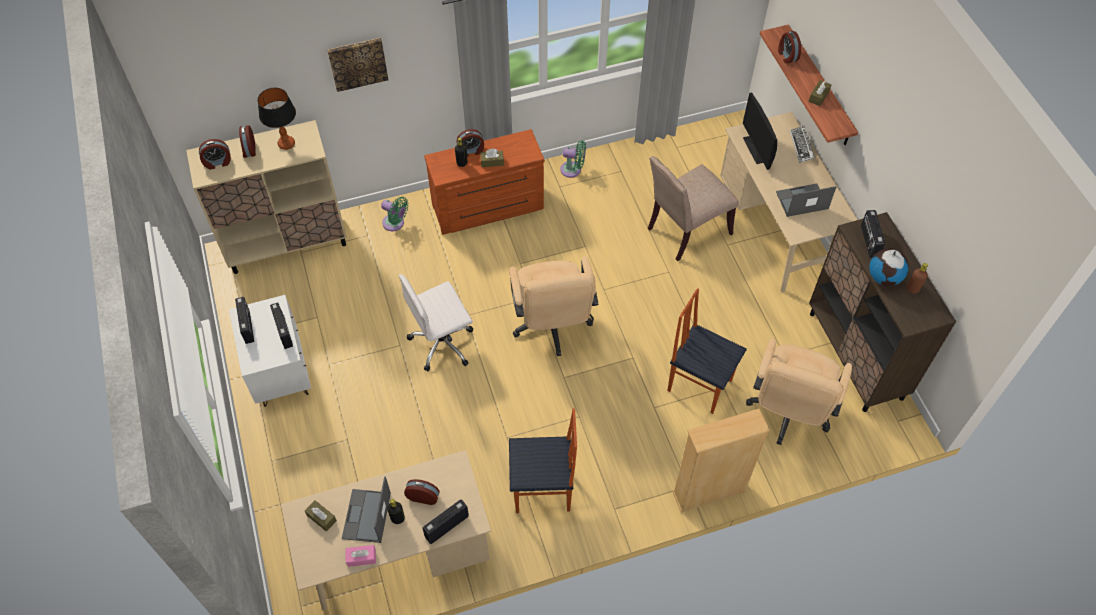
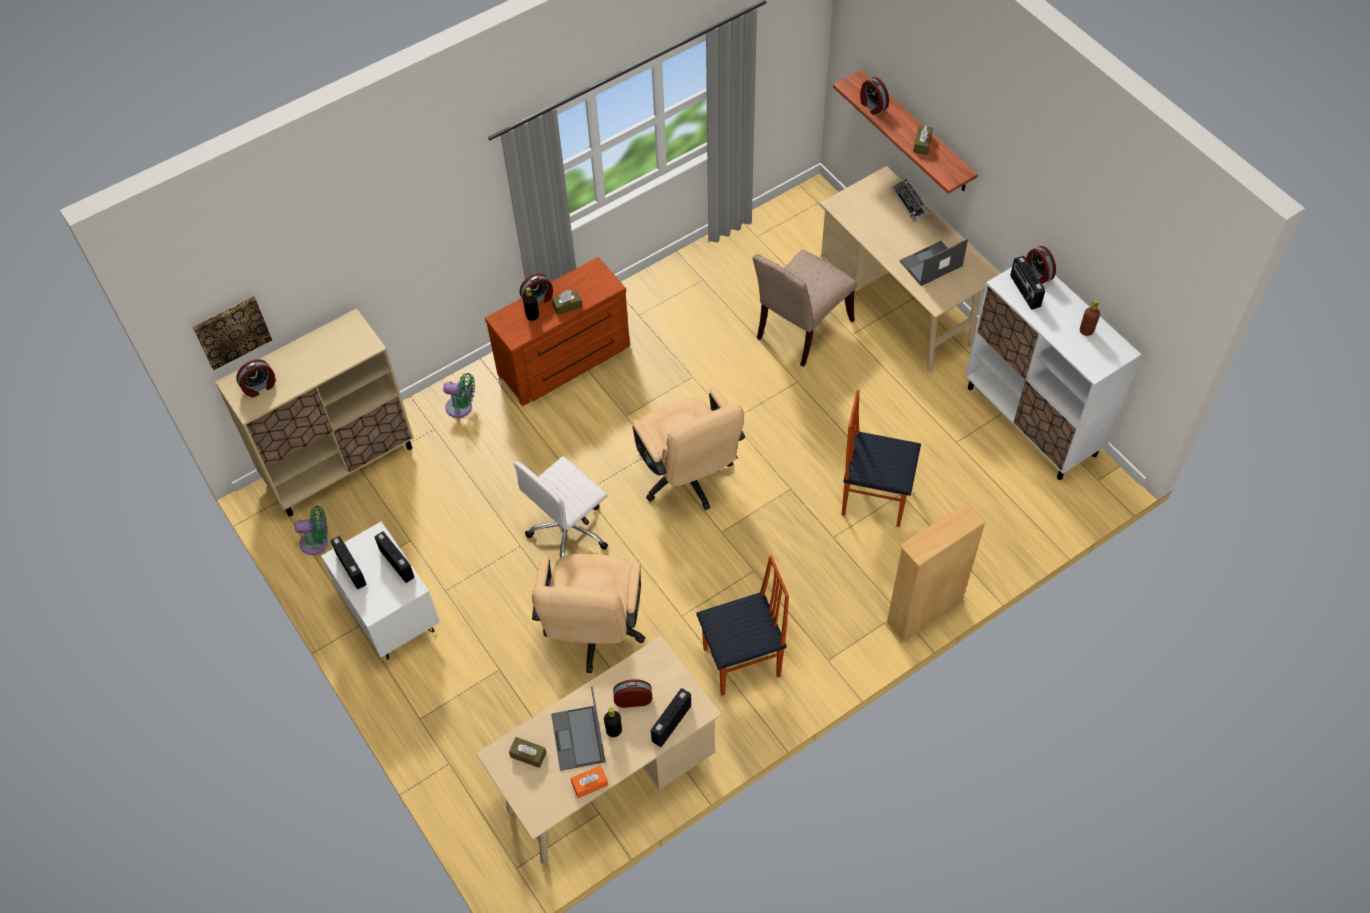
camera: 15 degrees left, 0 degrees up
alarm clock [239,125,256,158] -> alarm clock moved to [1026,246,1056,284]
table lamp [258,88,296,150] -> none
picture [327,38,388,92] -> picture moved to [192,296,272,370]
pink tissue box [345,545,376,567] -> orange tissue box [571,765,608,798]
green fan [560,140,586,178] -> green fan moved to [295,506,328,555]
monitor [743,93,777,170] -> none
beige office chair [746,338,852,445] -> beige office chair moved to [532,554,645,673]
brown cabinet [809,212,956,412] -> white cabinet [965,267,1141,480]
globe [869,249,909,286] -> none

